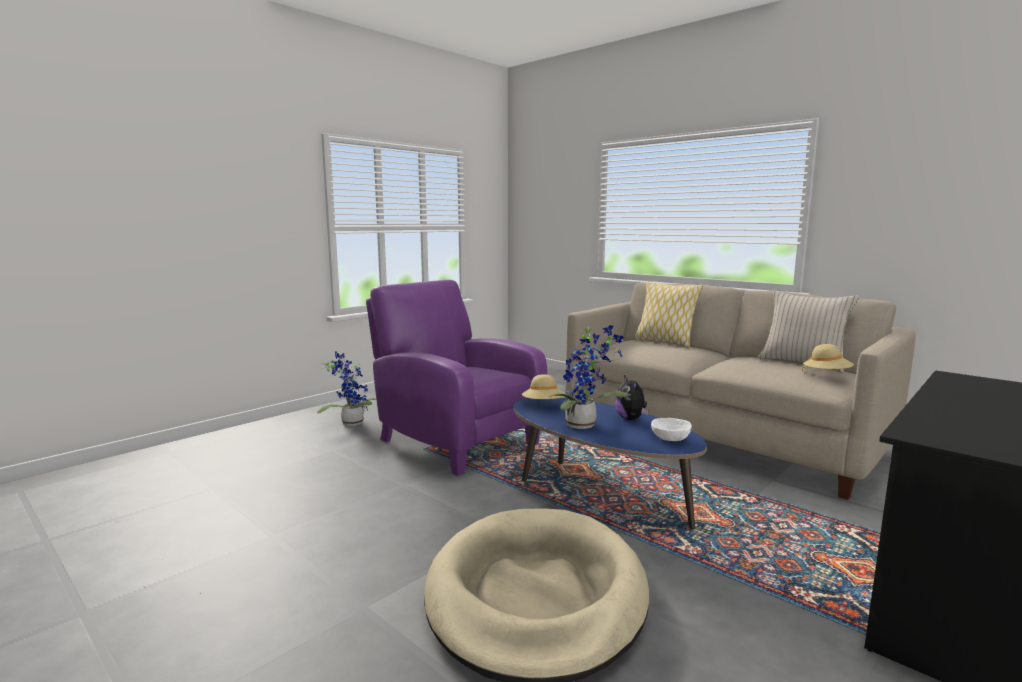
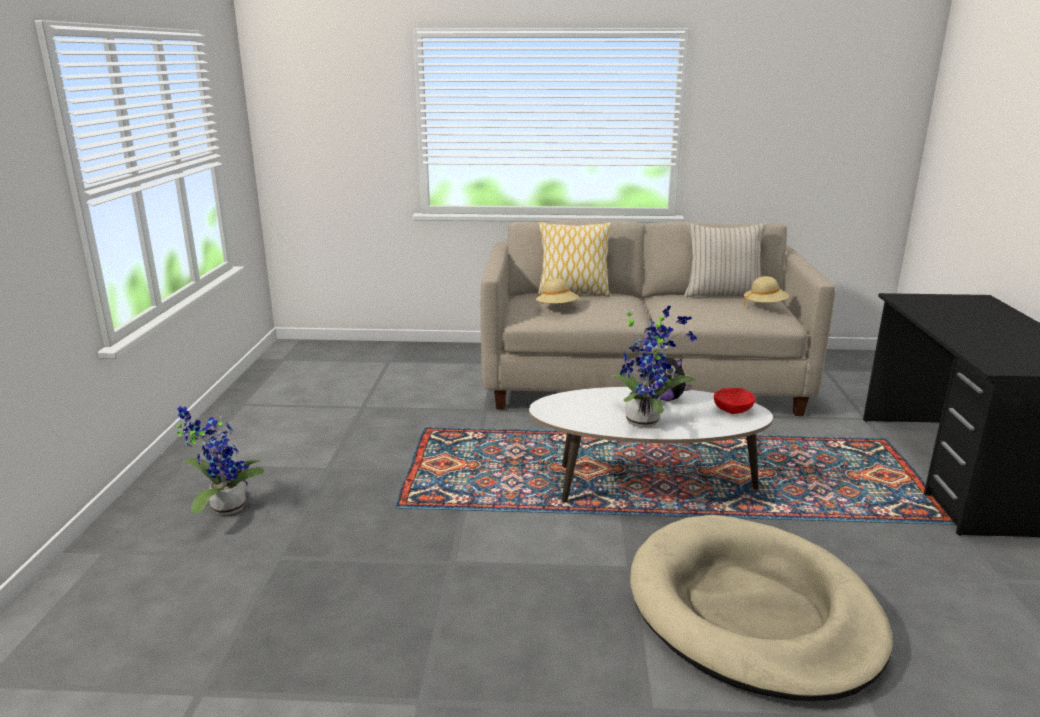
camera: 40 degrees left, 10 degrees up
purple armchair [366,280,547,476] -> none
blue coffee table [514,398,707,529] -> white coffee table [529,387,773,503]
beige hat [522,374,565,399] -> beige hat moved to [536,278,580,304]
white bowl [651,418,692,441] -> red bowl [714,388,755,414]

